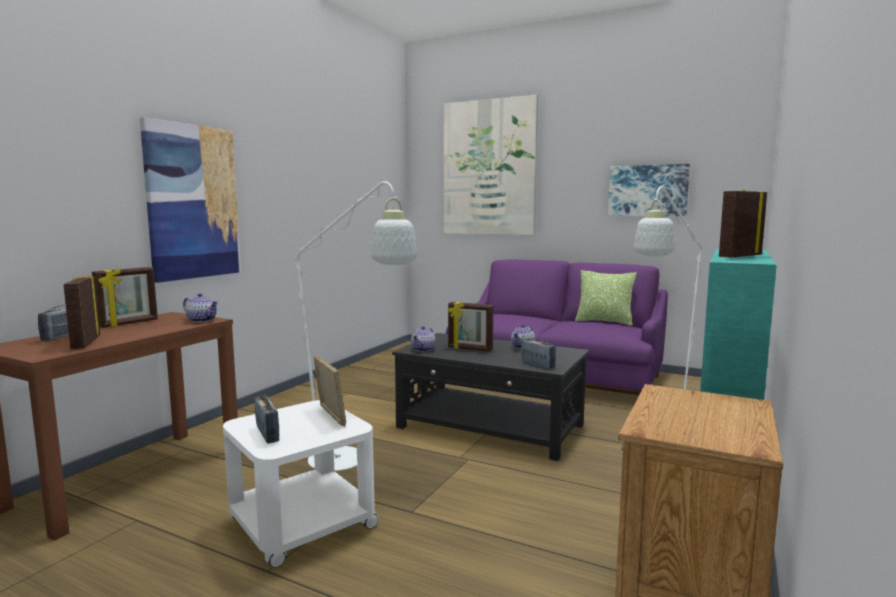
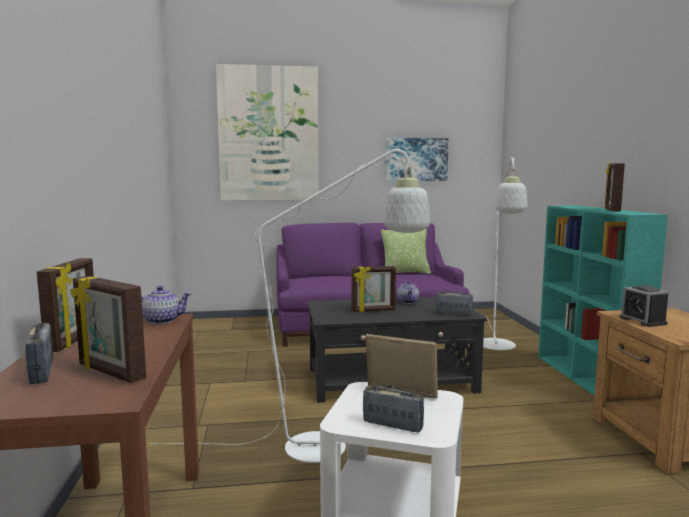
camera: 35 degrees left, 0 degrees up
picture [140,117,241,283] -> none
teapot [411,326,436,352] -> none
none -> alarm clock [620,285,669,327]

